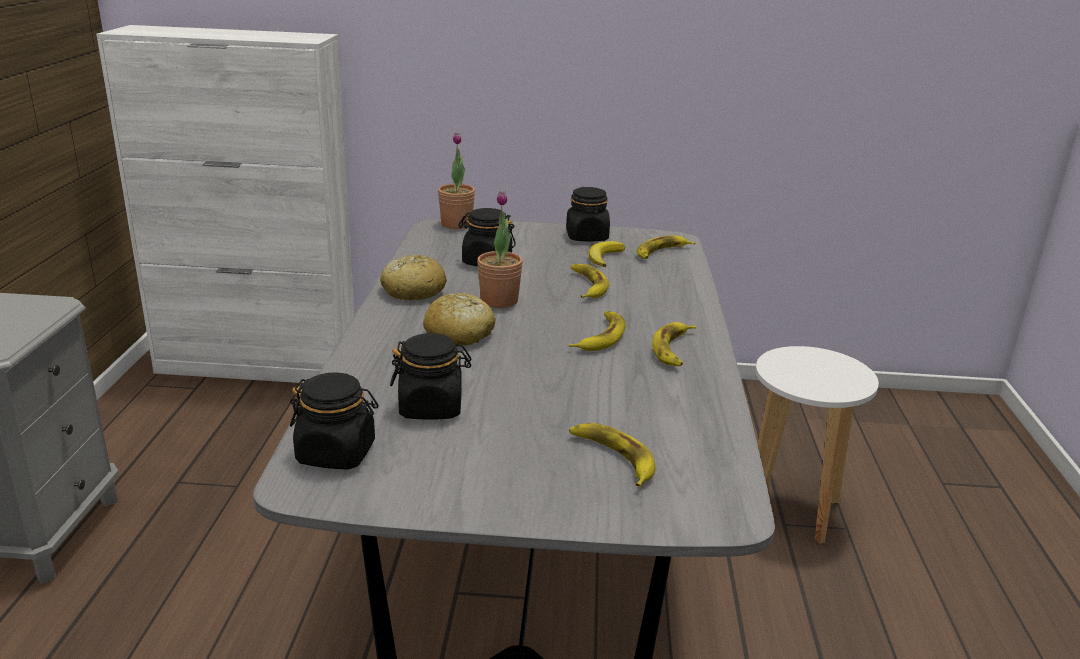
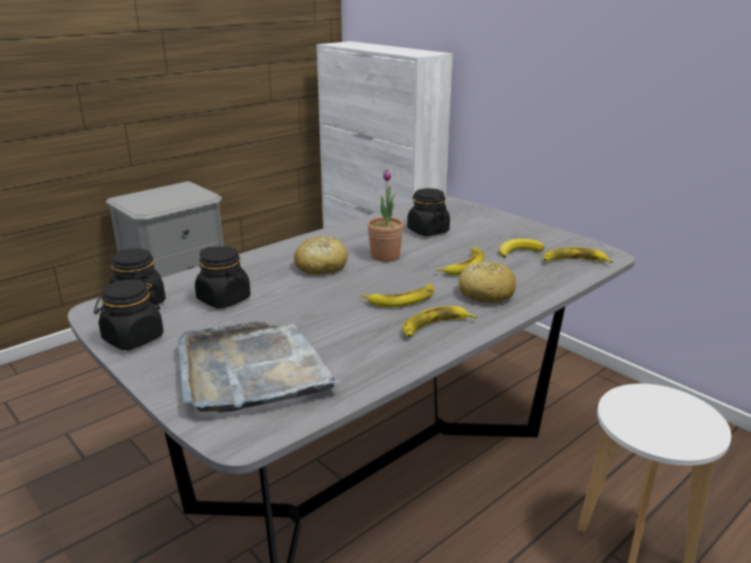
camera: 45 degrees right, 0 degrees up
bread [380,255,447,300] -> bread moved to [459,262,516,303]
potted plant [438,133,475,229] -> none
black jar [566,187,610,242] -> black jar moved to [94,279,164,351]
banana [569,423,655,487] -> grey tray [178,321,341,413]

